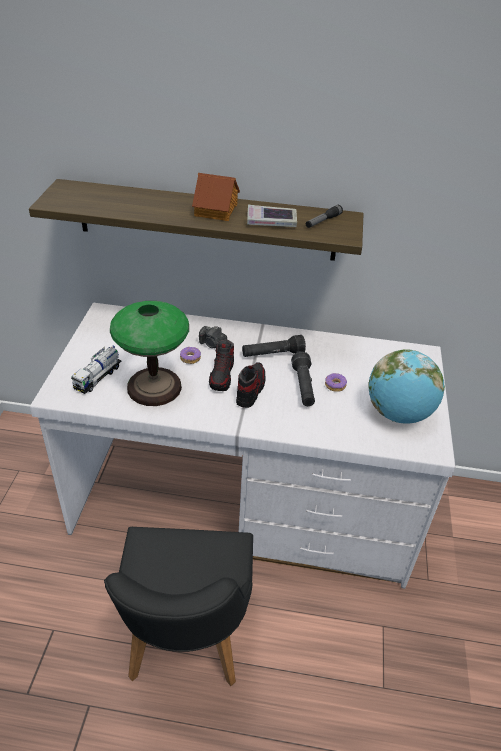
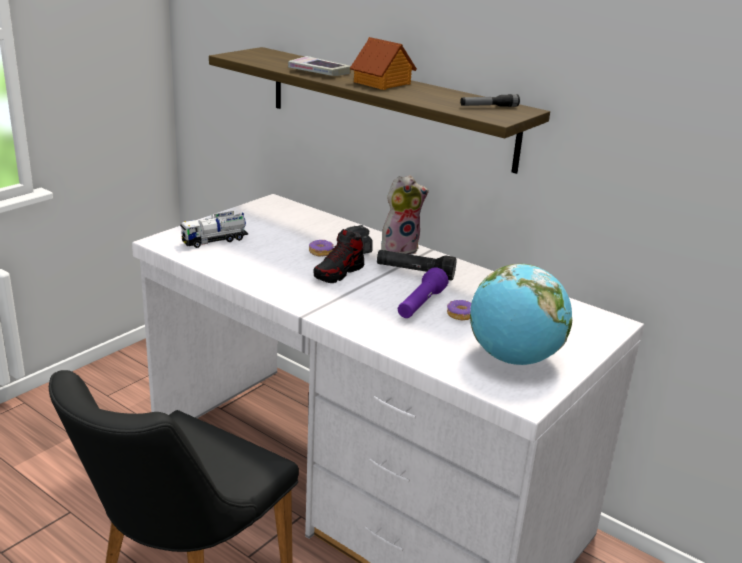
camera: 30 degrees right, 15 degrees down
table lamp [110,301,189,406] -> none
shoe [236,362,266,408] -> none
book [247,205,297,227] -> book moved to [288,56,351,76]
black flashlight [291,352,315,406] -> purple flashlight [398,267,449,318]
none -> plush toy [381,175,429,255]

